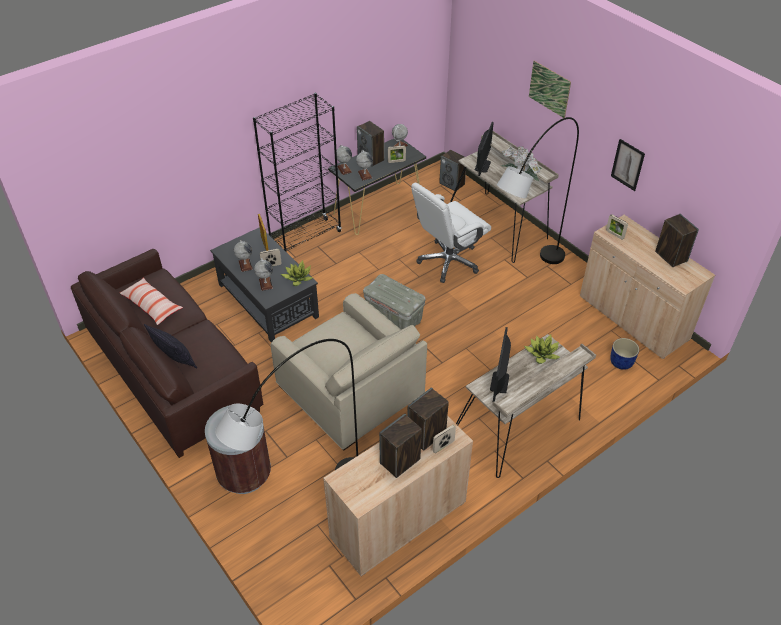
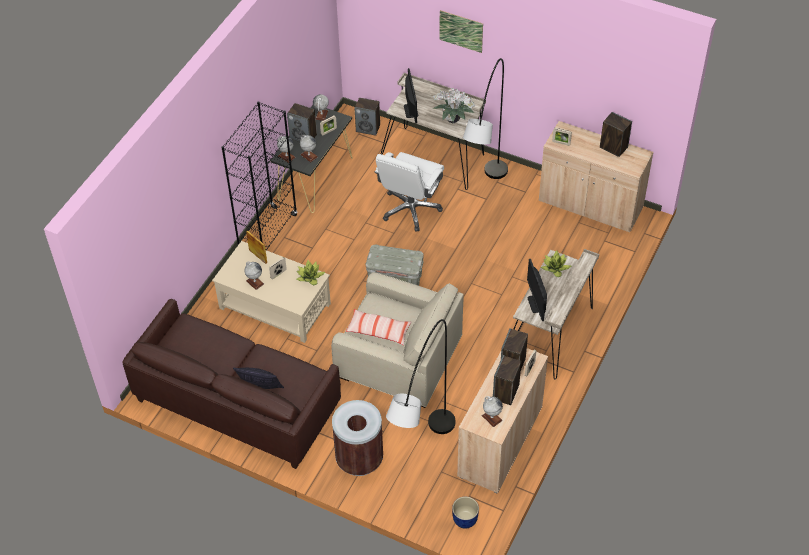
camera: 25 degrees left, 5 degrees up
pillow [120,277,183,325] -> pillow moved to [346,309,411,345]
black coffee table [210,227,319,343] -> beige coffee table [212,241,331,343]
globe [254,258,273,291] -> globe moved to [482,396,503,427]
blue planter [610,338,639,370] -> blue planter moved to [452,497,479,529]
picture [611,139,645,191] -> none

